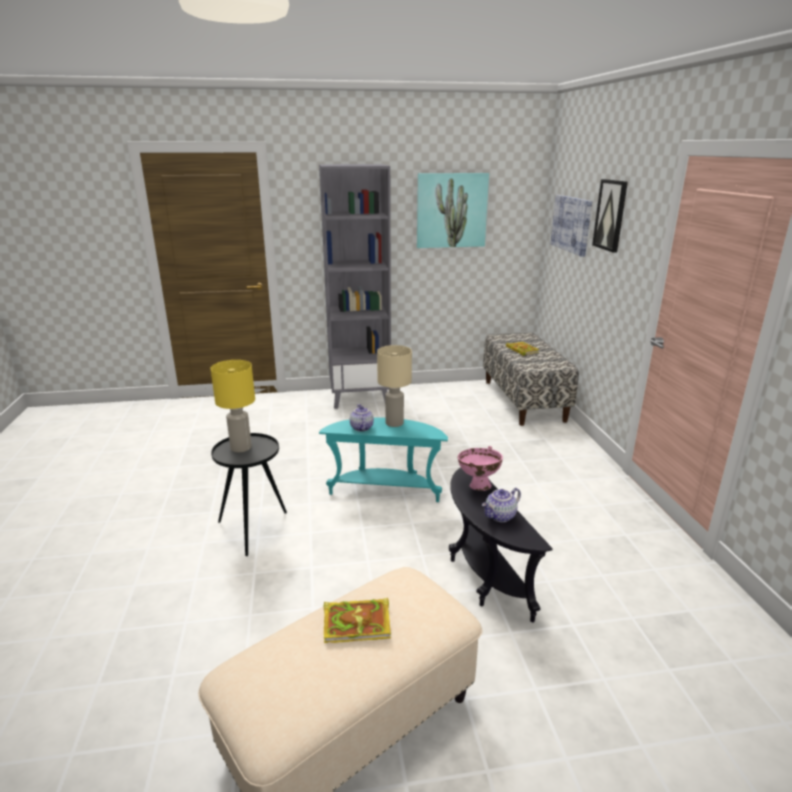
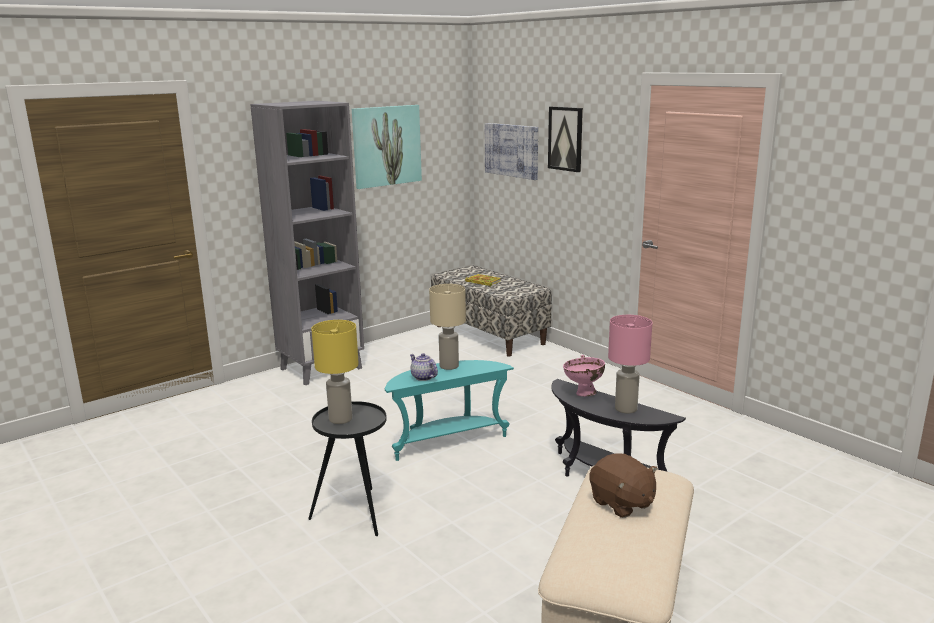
camera: 30 degrees left, 5 degrees down
book [324,597,391,643] -> brown plush toy [589,453,658,518]
teapot [482,488,521,522] -> pink table lamp [608,315,652,413]

